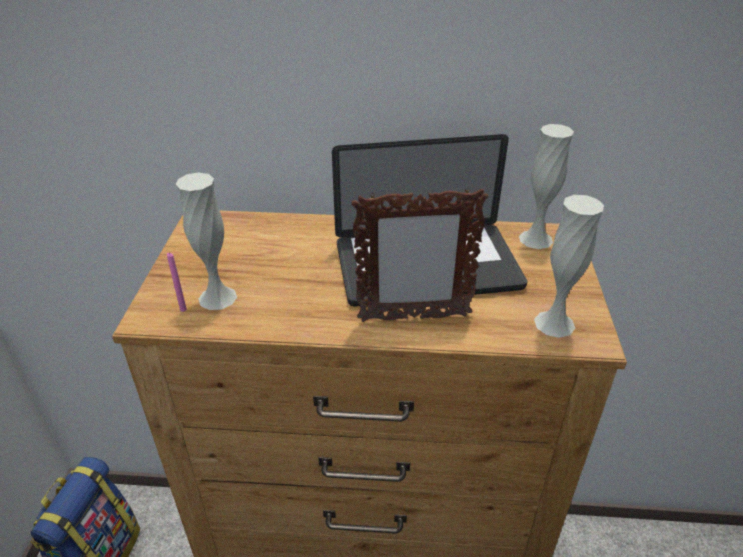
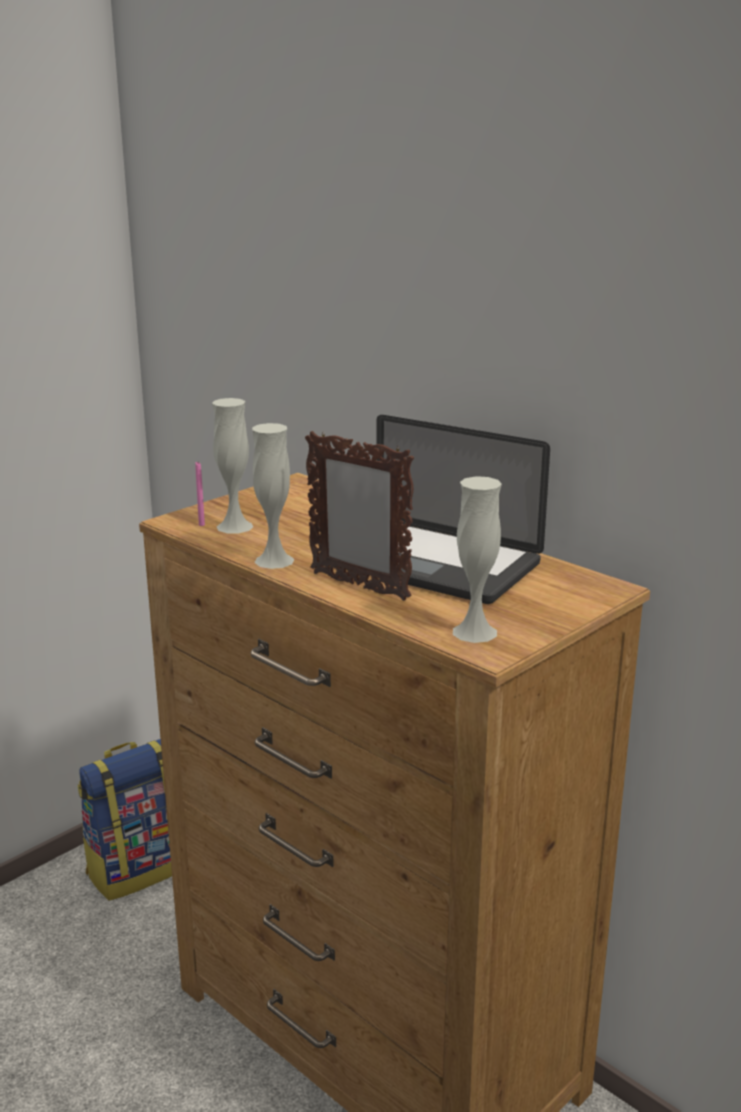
camera: 40 degrees right, 15 degrees down
white vase [519,124,574,249] -> white vase moved to [252,423,294,569]

